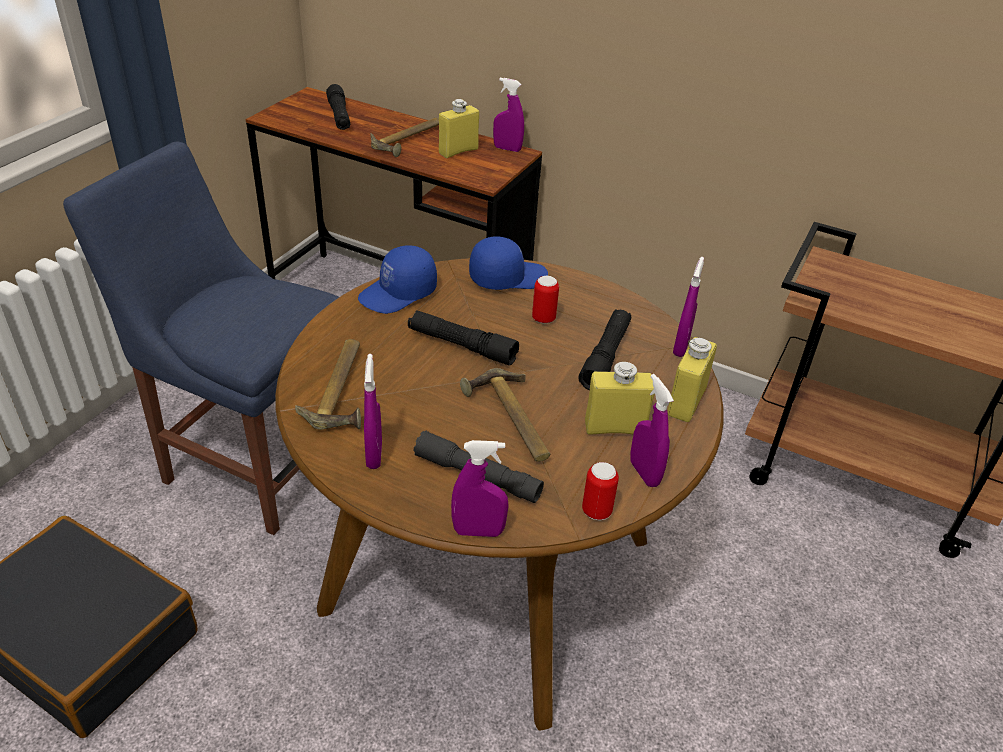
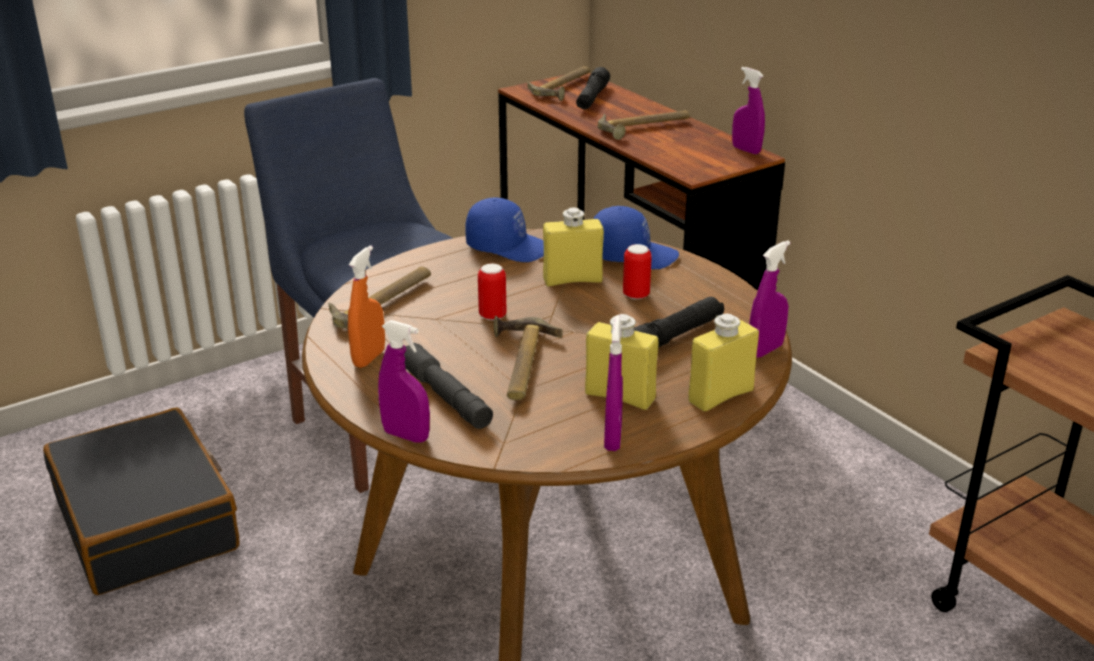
camera: 30 degrees right, 10 degrees down
blue cap [358,245,437,314] -> blue cap turned 150 degrees counterclockwise [465,197,544,262]
purple spray bottle [364,354,382,469] -> orange spray bottle [348,245,385,368]
black flashlight [408,310,519,366] -> none
yellow bottle [439,99,479,158] -> yellow bottle moved to [543,208,604,287]
can [582,462,619,520] -> can moved to [478,264,507,321]
none -> hammer [527,66,591,101]

